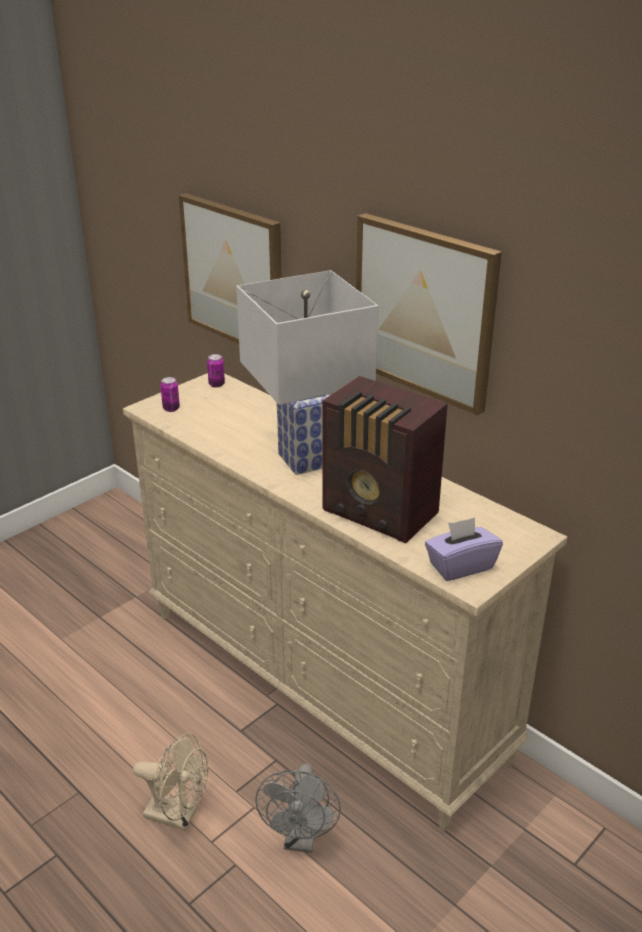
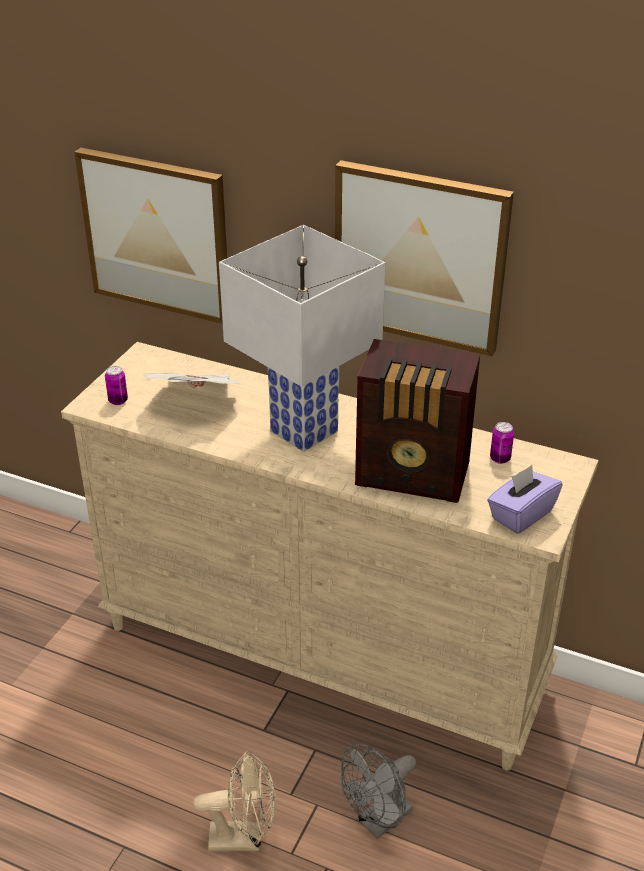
camera: 20 degrees left, 5 degrees up
can [207,354,225,388] -> can moved to [490,422,514,464]
grey fan [255,764,341,853] -> grey fan turned 60 degrees clockwise [341,743,416,839]
none -> newspaper [143,373,240,388]

